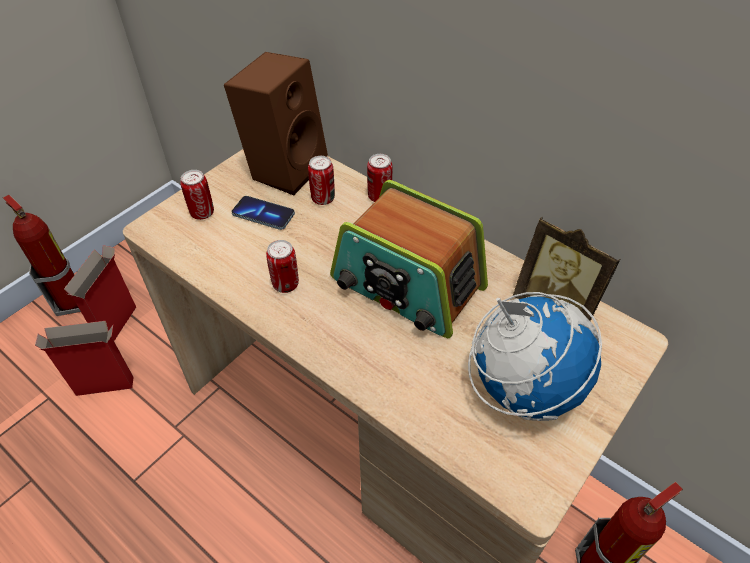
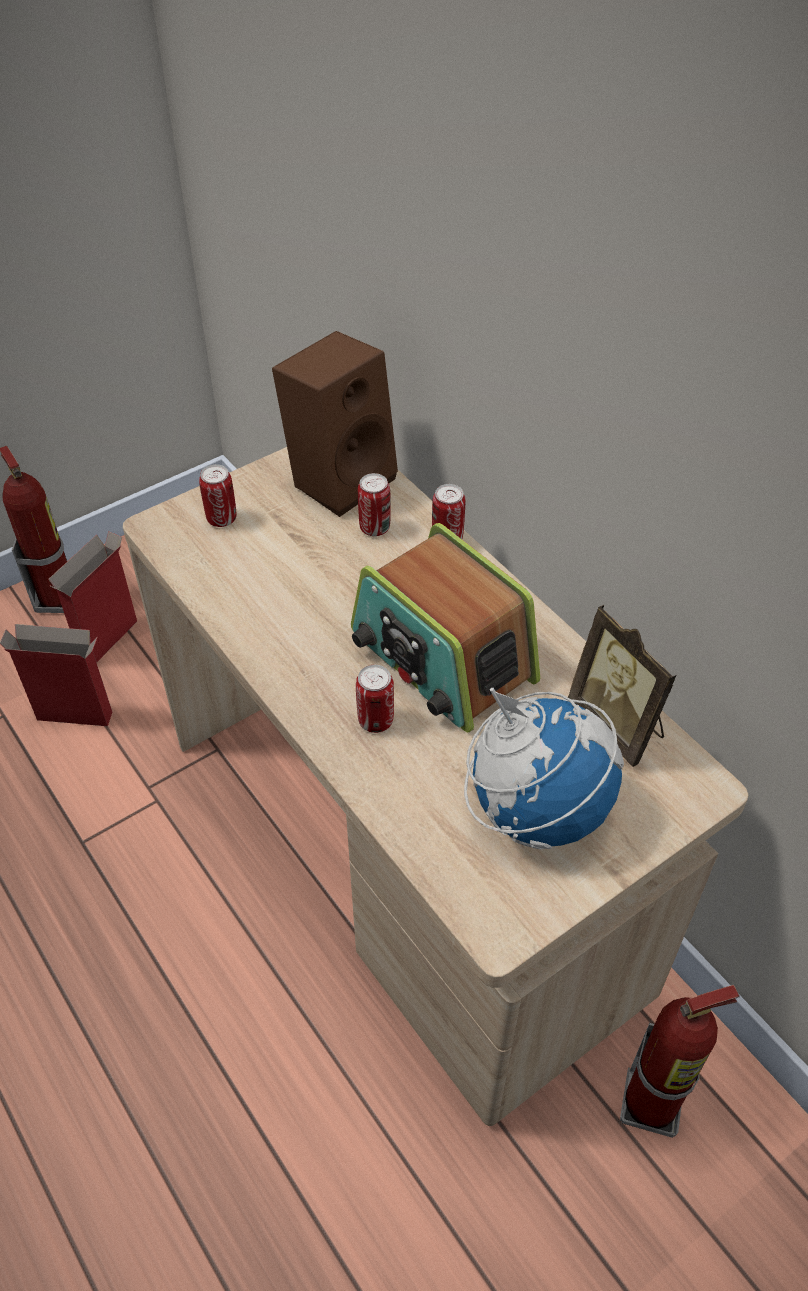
camera: 15 degrees right, 0 degrees up
phone [231,196,295,230] -> none
can [266,240,299,293] -> can moved to [356,665,394,733]

